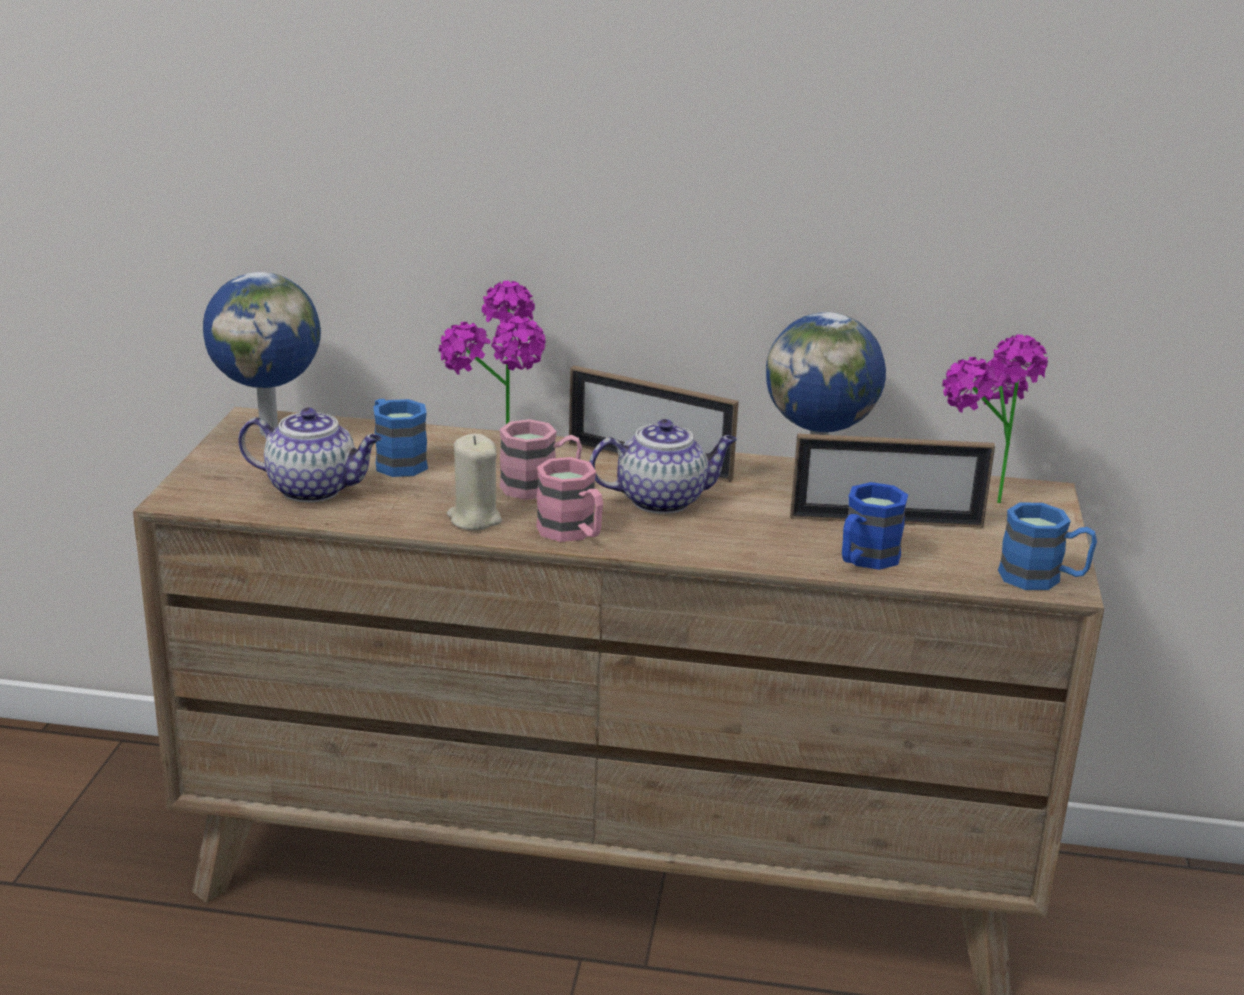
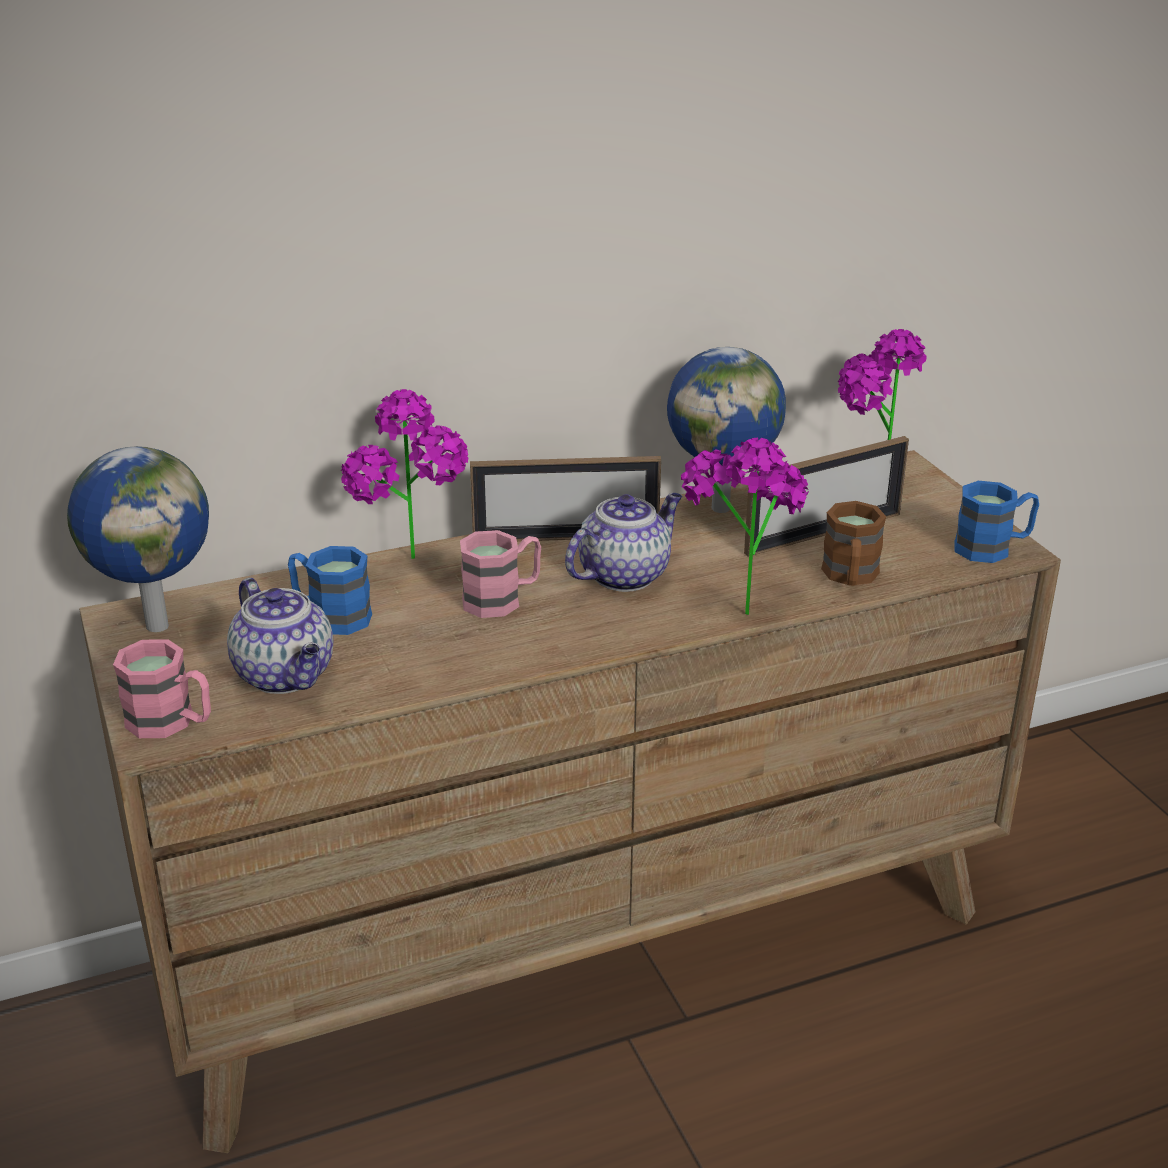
camera: 30 degrees left, 5 degrees up
teapot [238,408,382,502] -> teapot turned 75 degrees clockwise [227,578,333,694]
beige candle [447,434,502,530] -> none
pink mug [536,457,603,542] -> pink mug moved to [113,639,211,738]
blue mug [842,482,908,570] -> brown mug [821,501,886,586]
none -> potted plant [681,438,809,615]

